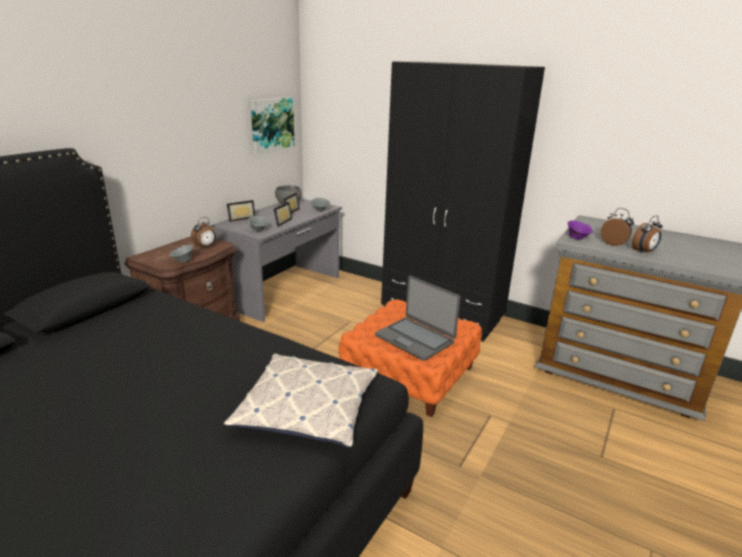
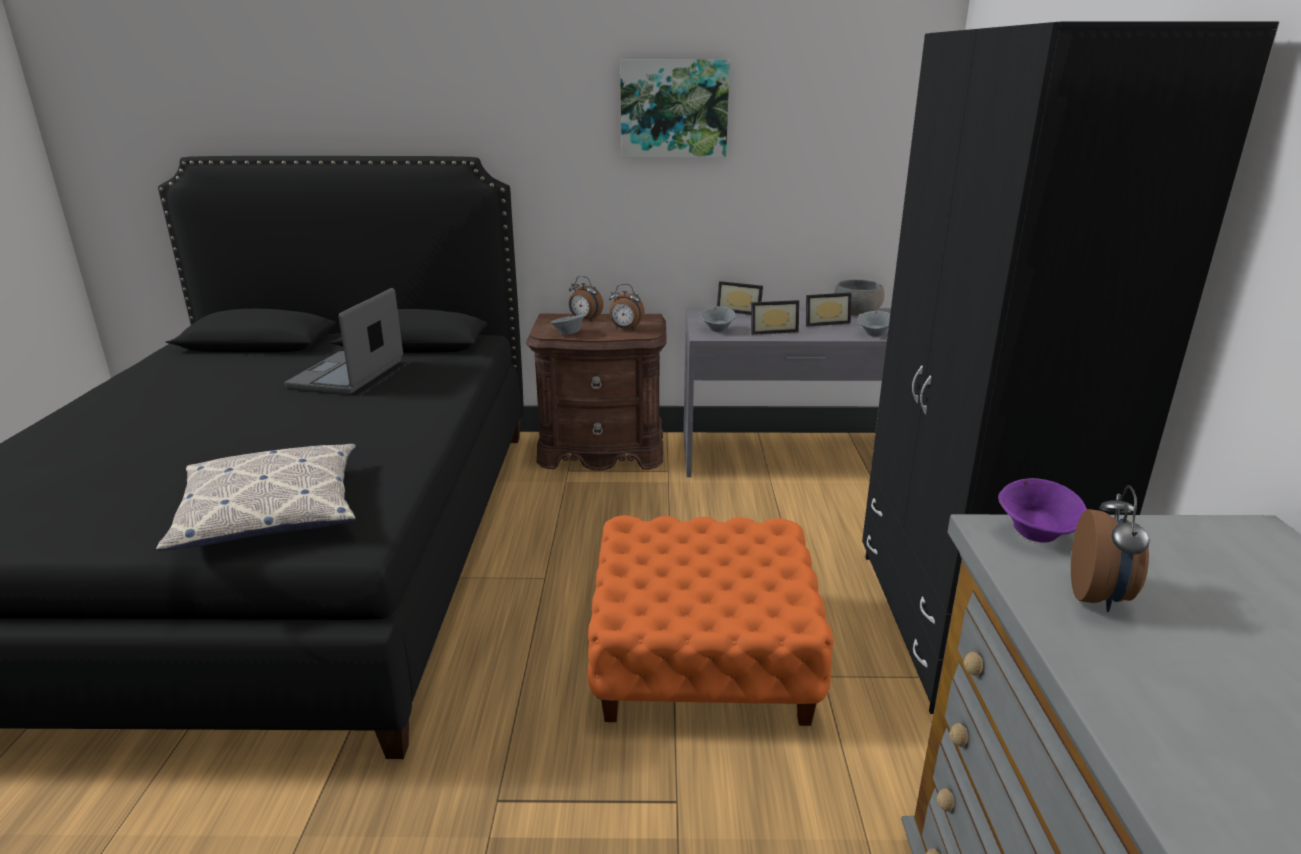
camera: 60 degrees right, 0 degrees up
picture [251,97,295,154] -> picture moved to [620,59,730,158]
laptop [375,276,461,361] -> laptop moved to [284,288,403,394]
alarm clock [632,216,663,253] -> alarm clock moved to [569,276,603,322]

